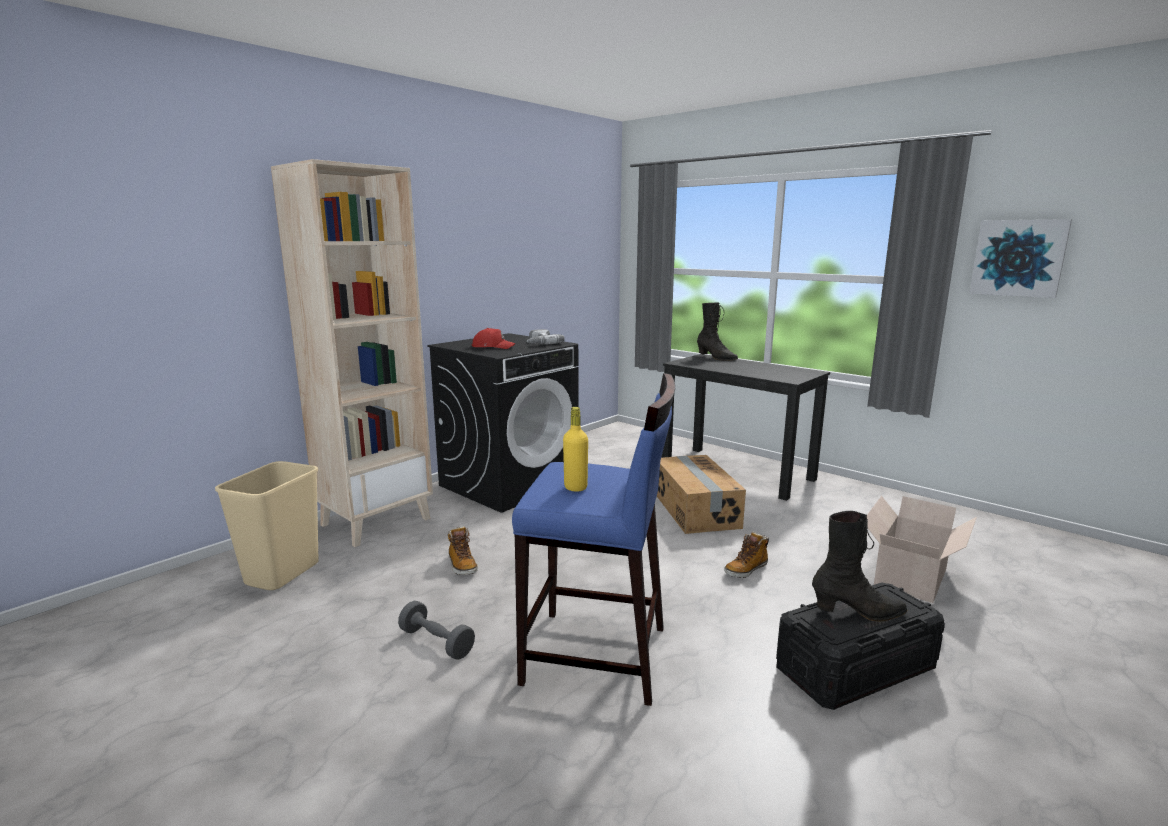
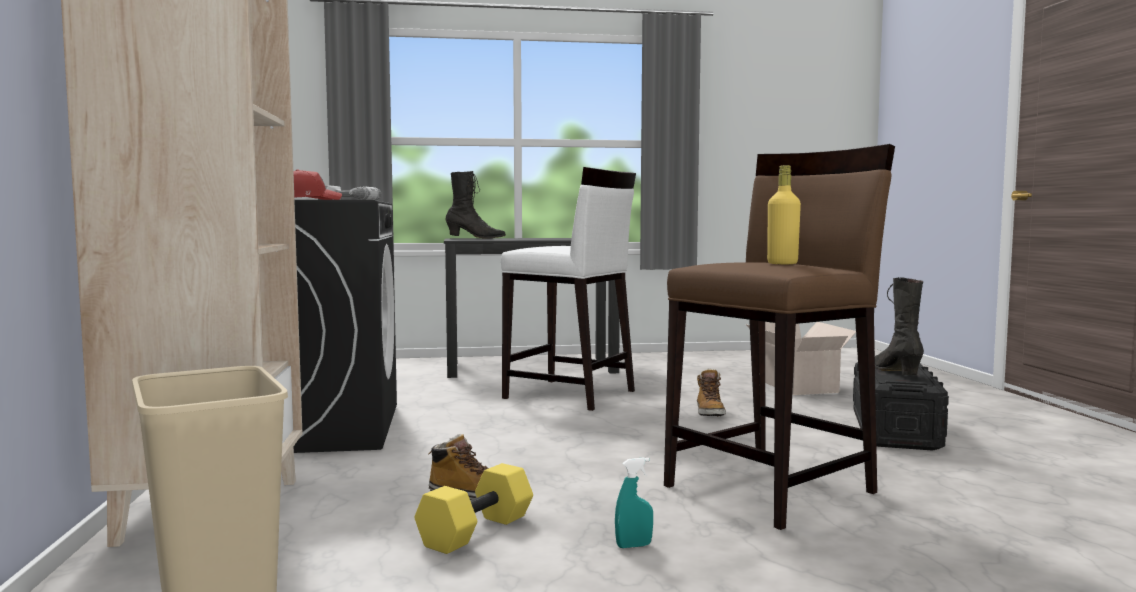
camera: 50 degrees left, 10 degrees down
grey dumbbell [398,601,475,660] -> turquoise spray bottle [615,457,653,548]
blue stool [512,373,675,706] -> brown stool [664,144,895,530]
cardboard box [657,455,746,534] -> white stool [501,167,636,411]
black boot [812,511,907,621] -> black boot turned 45 degrees counterclockwise [875,277,924,375]
picture [969,219,1072,298] -> none
none -> yellow dumbbell [415,463,533,554]

